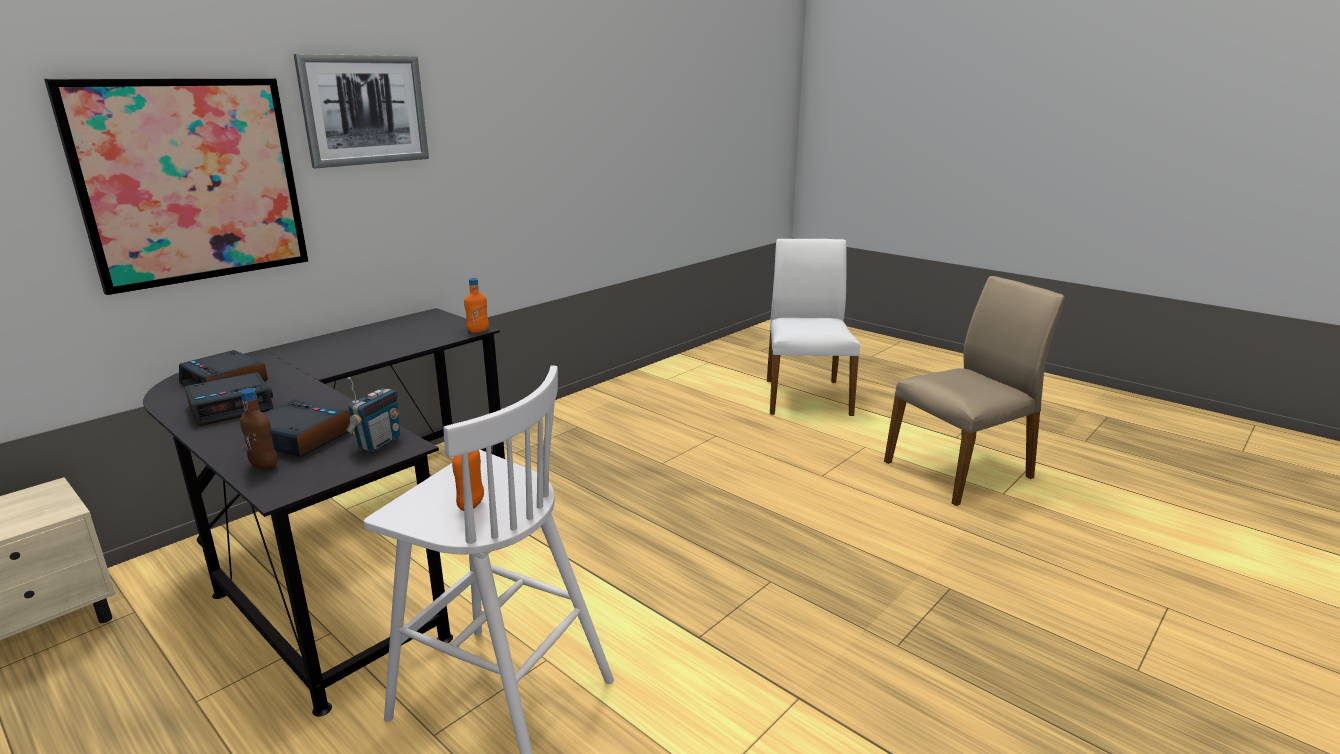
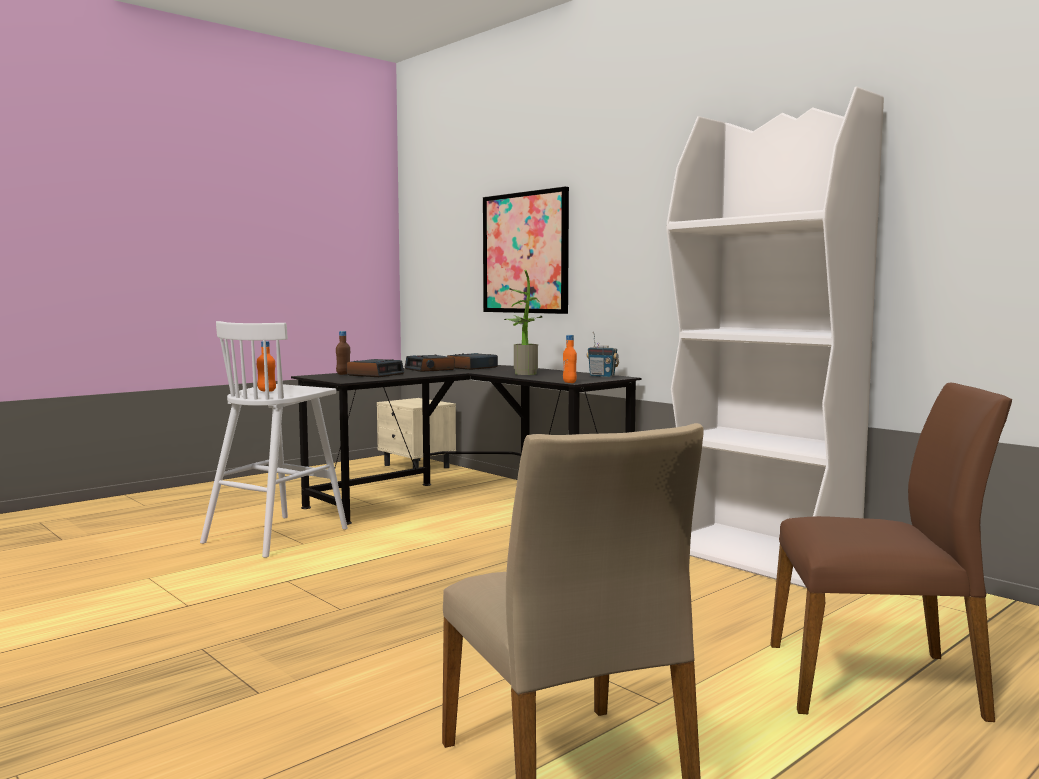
camera: 95 degrees right, 15 degrees down
picture [294,54,429,168] -> none
radio [346,377,400,451] -> radio moved to [586,332,619,377]
white chair [767,239,860,416] -> brown chair [770,383,1012,722]
none -> potted plant [504,270,542,375]
none -> white bookcase [667,86,884,588]

